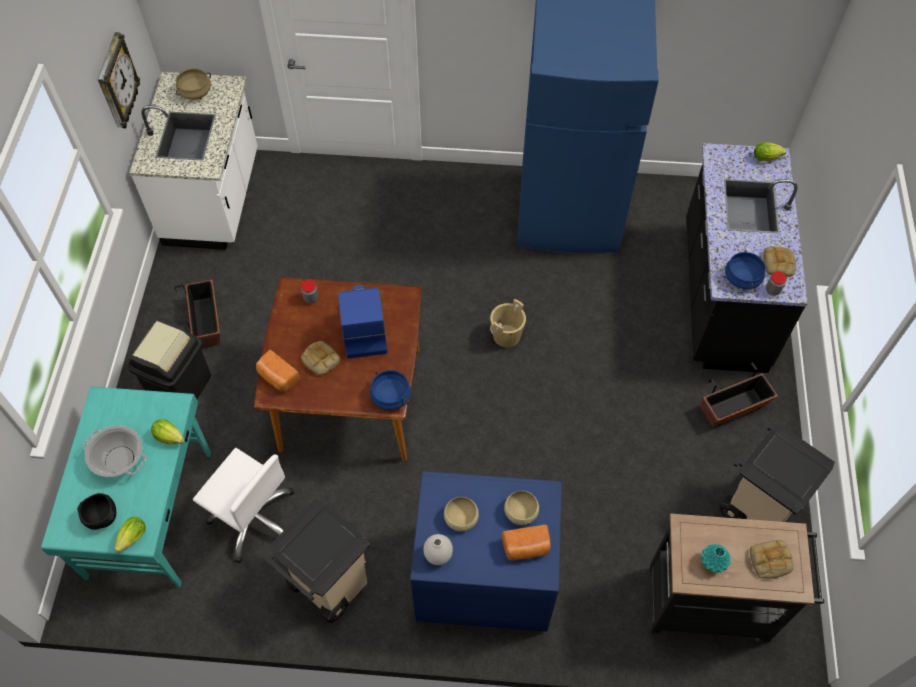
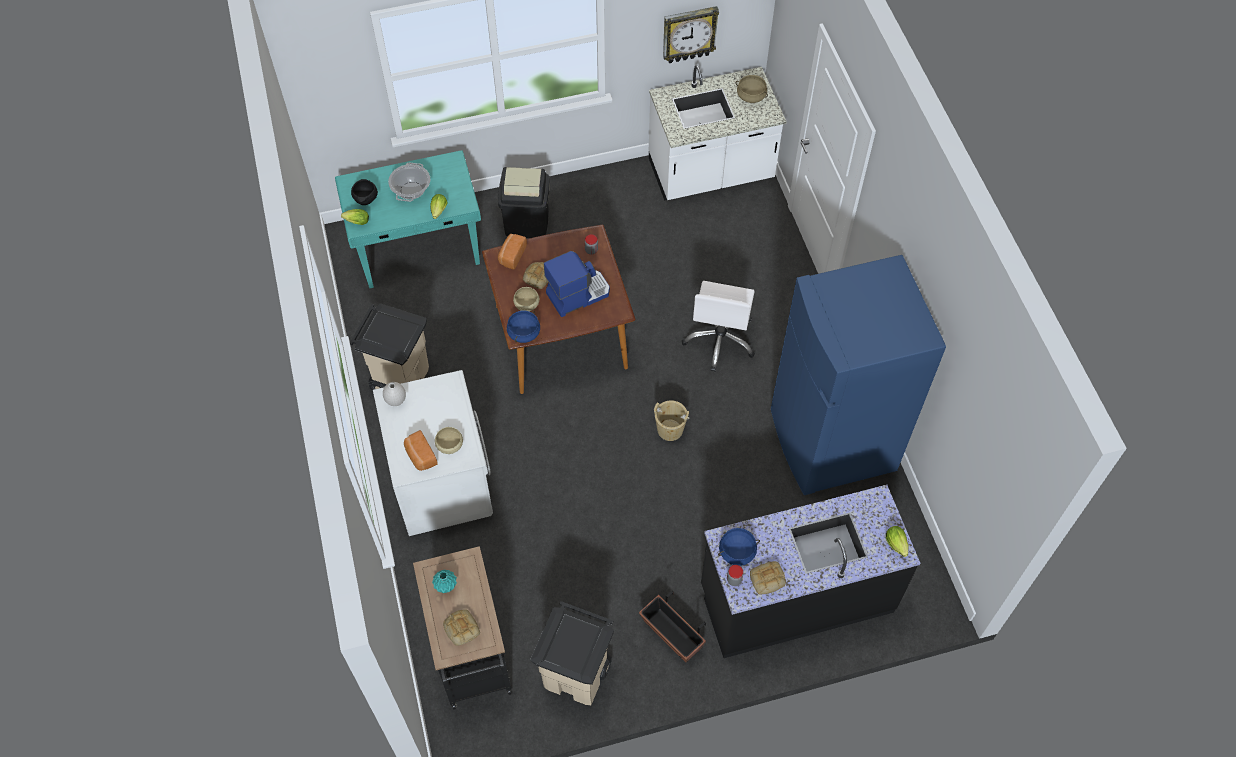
camera: 70 degrees right, 0 degrees up
planter [174,280,220,348] -> none
white office chair [193,448,294,563] -> white office chair moved to [682,281,755,372]
blue washing machine [410,471,562,632] -> white washing machine [373,370,493,536]
beige bowl [444,497,479,531] -> beige bowl moved to [513,287,540,311]

